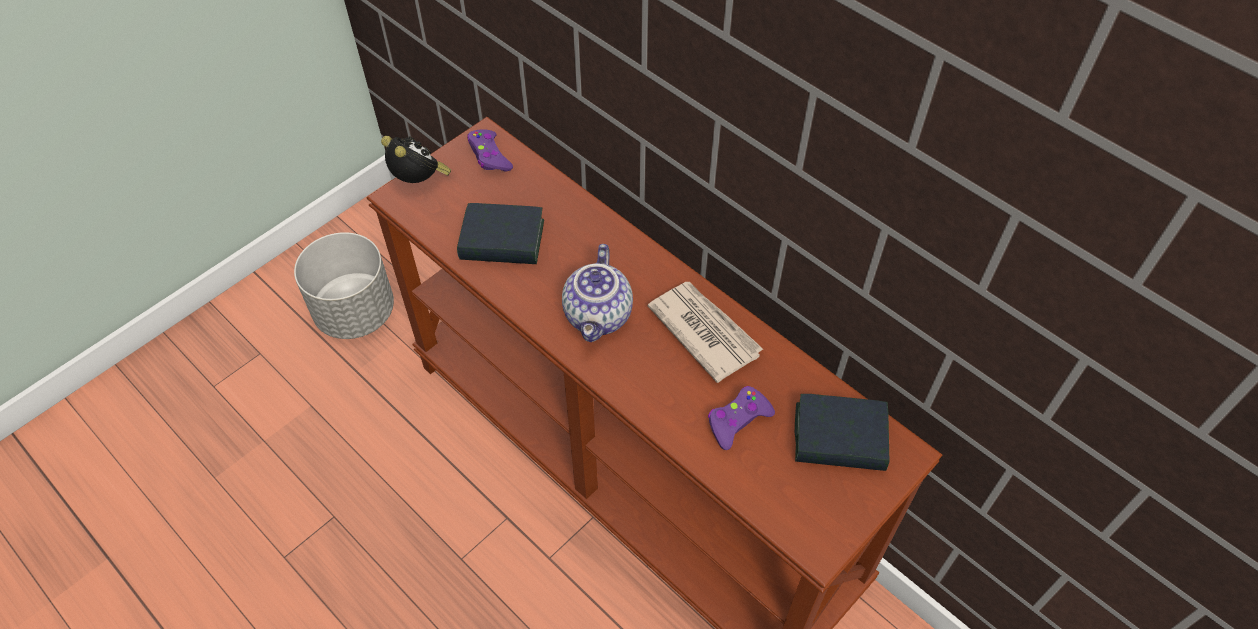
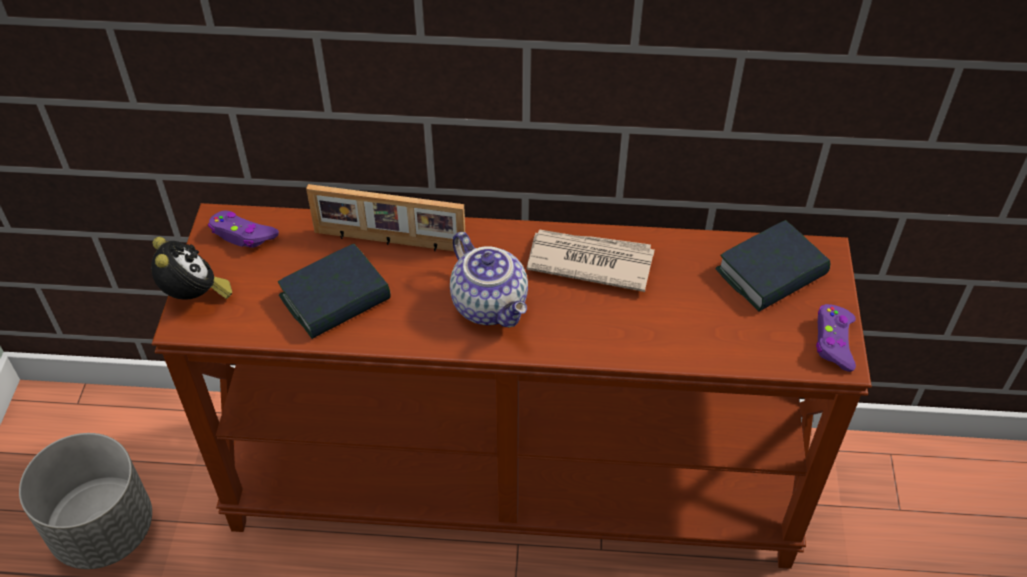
camera: 40 degrees left, 5 degrees down
alarm clock [381,136,451,183] -> alarm clock turned 60 degrees clockwise [151,237,232,300]
purple game controller [708,386,775,450] -> purple game controller moved to [816,304,856,372]
none -> picture frame [306,184,465,253]

